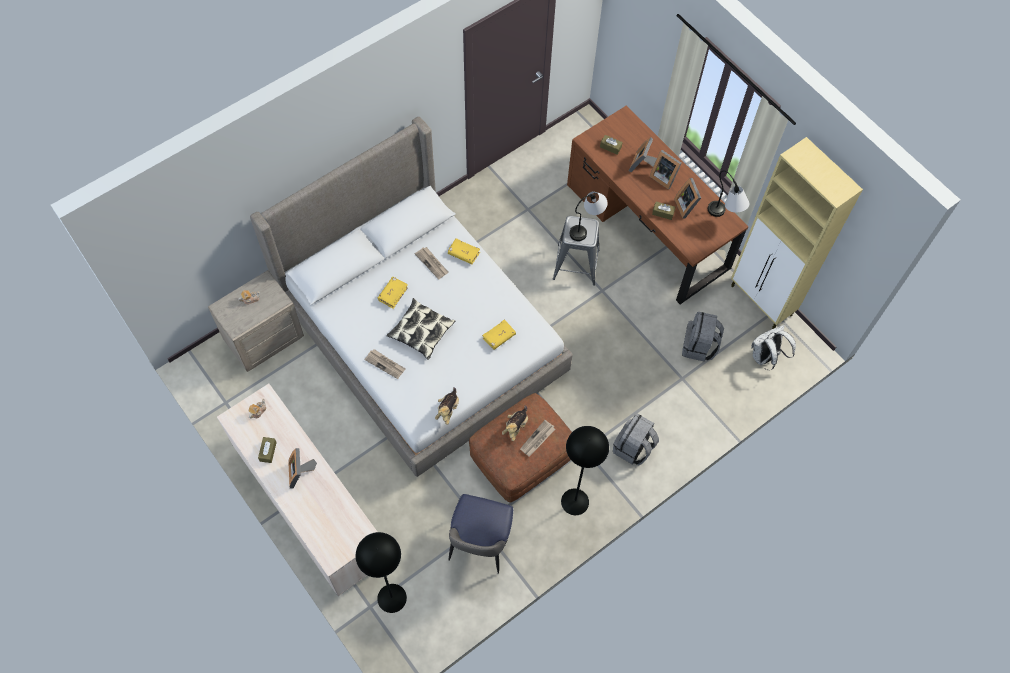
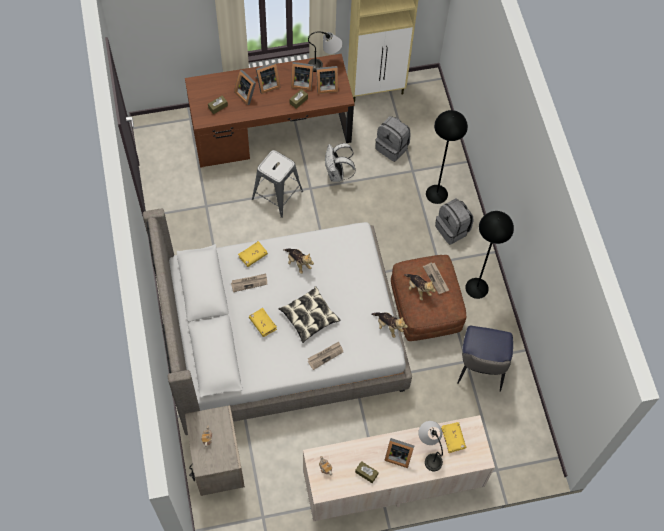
camera: 65 degrees left, 0 degrees up
black floor lamp [356,532,407,613] -> black floor lamp moved to [426,110,468,204]
chair [449,494,513,574] -> chair turned 60 degrees clockwise [457,326,513,392]
yellow book [482,319,516,350] -> yellow book moved to [441,422,466,453]
table lamp [569,192,608,241] -> table lamp moved to [418,421,443,471]
white backpack [751,325,796,370] -> white backpack moved to [325,143,356,182]
none -> plush toy [284,248,314,274]
none -> picture frame [316,66,338,94]

